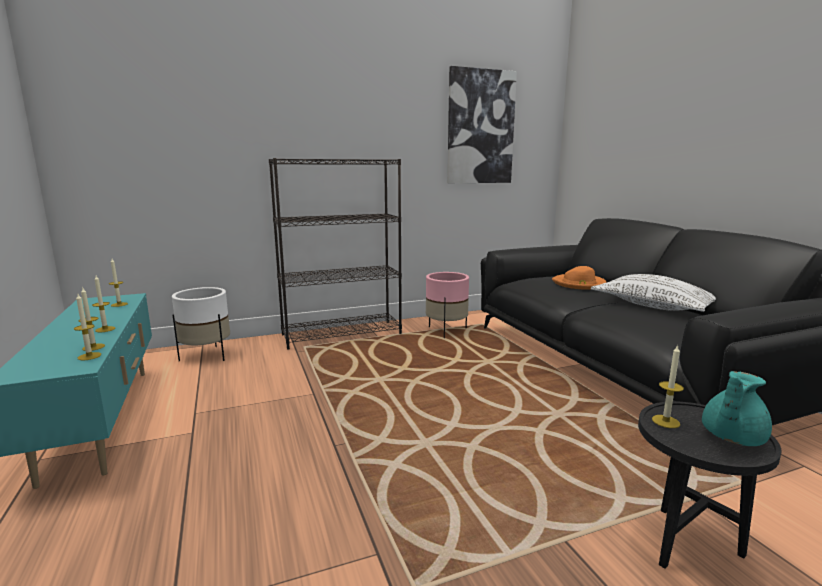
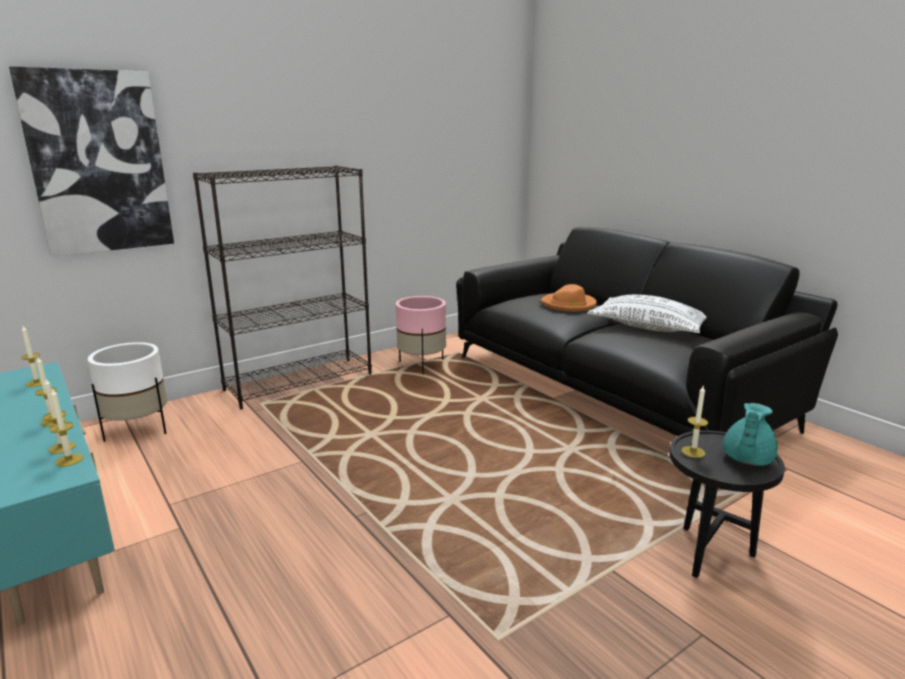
camera: 15 degrees left, 5 degrees up
picture [447,66,517,183] -> picture moved to [9,66,174,257]

